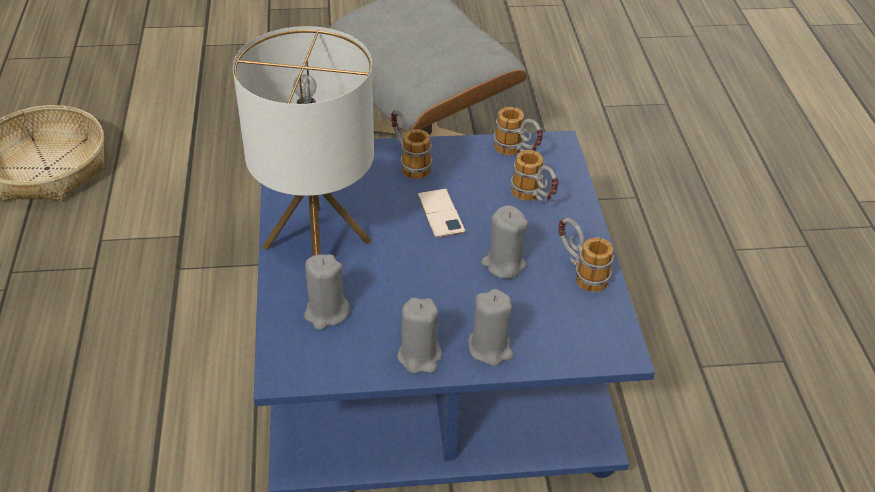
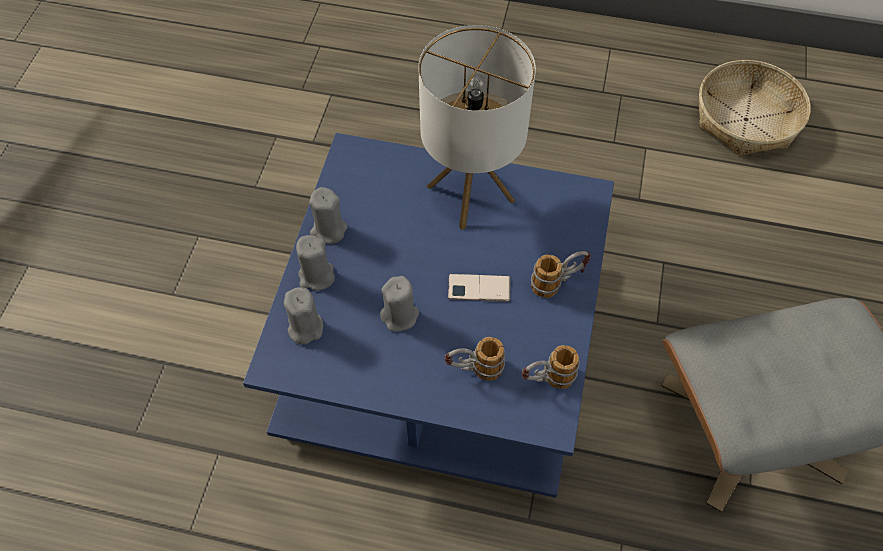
camera: 110 degrees right, 15 degrees up
grey candle [304,254,350,330] -> grey candle moved to [284,287,323,345]
mug [558,218,614,292] -> none

